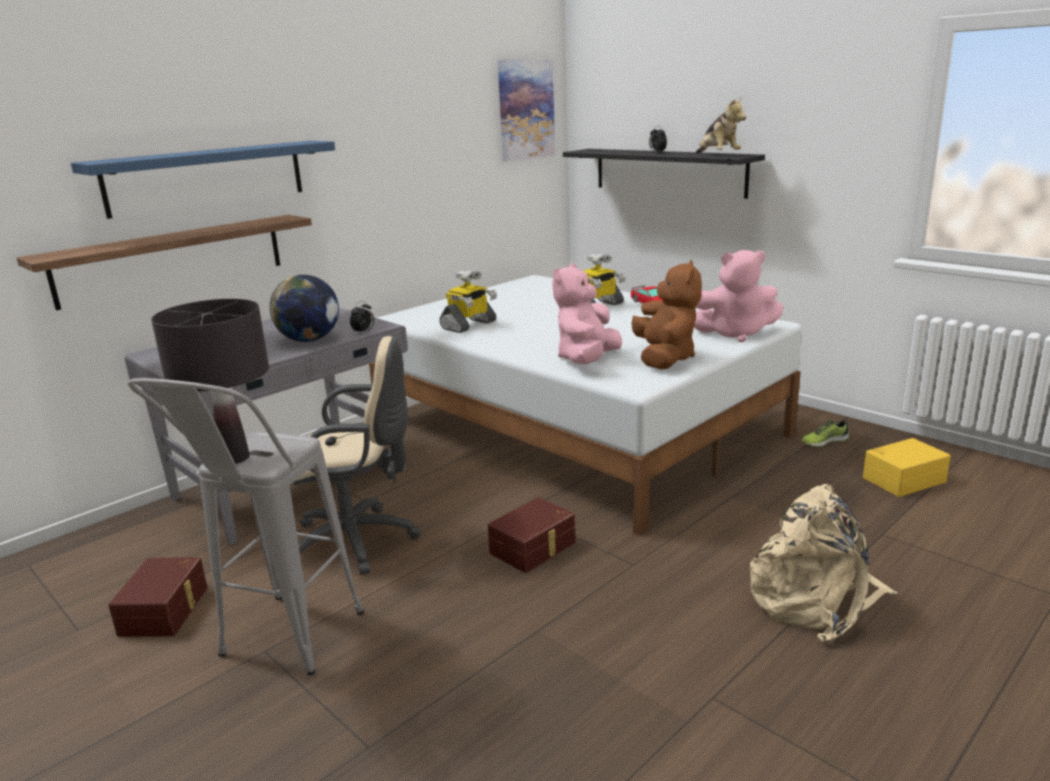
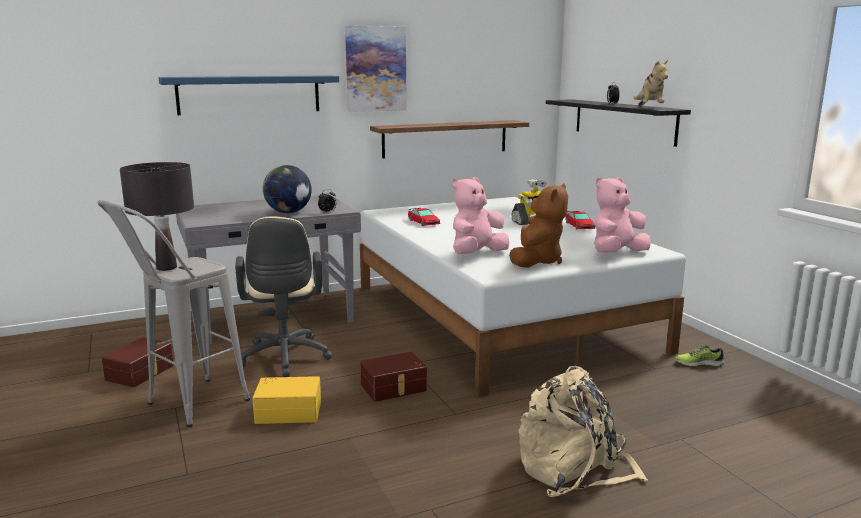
camera: 20 degrees right, 5 degrees down
shelf [17,215,312,310] -> shelf moved to [370,120,529,159]
beige office chair [293,336,420,575] -> beige office chair turned 60 degrees clockwise [235,216,333,377]
toy robot [440,269,497,333] -> toy car [408,208,440,226]
picture [498,59,555,162] -> picture moved to [345,26,407,112]
pink plush toy [694,250,784,342] -> pink plush toy turned 120 degrees clockwise [594,177,651,253]
yellow storage box [863,438,951,497] -> yellow storage box moved to [252,376,321,424]

